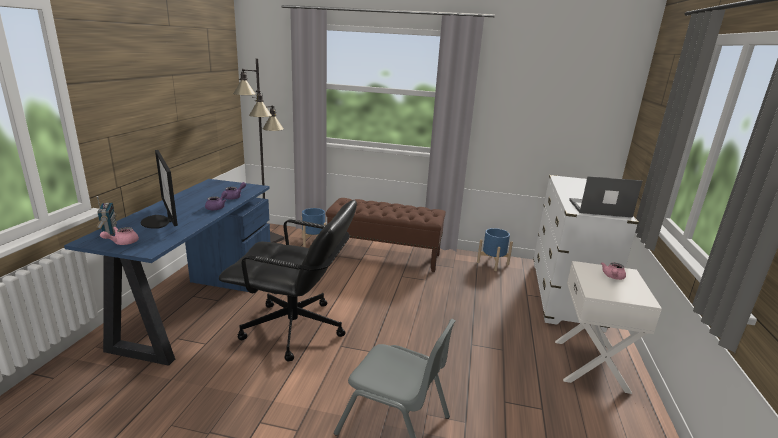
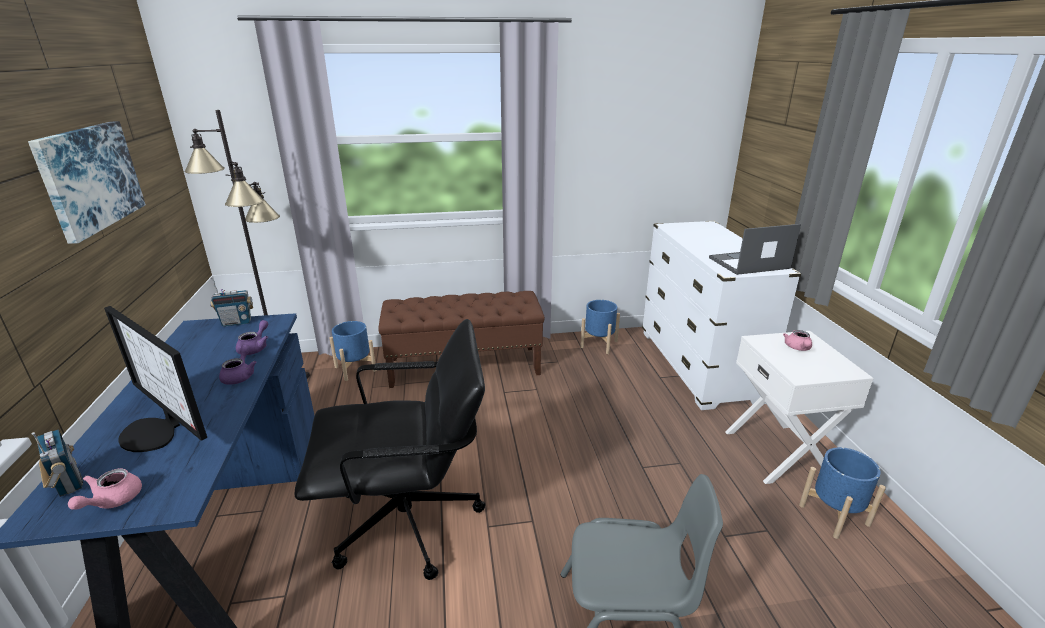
camera: 20 degrees left, 5 degrees up
none -> picture [28,121,146,244]
none -> radio [210,277,253,327]
none -> blue planter [799,447,886,539]

